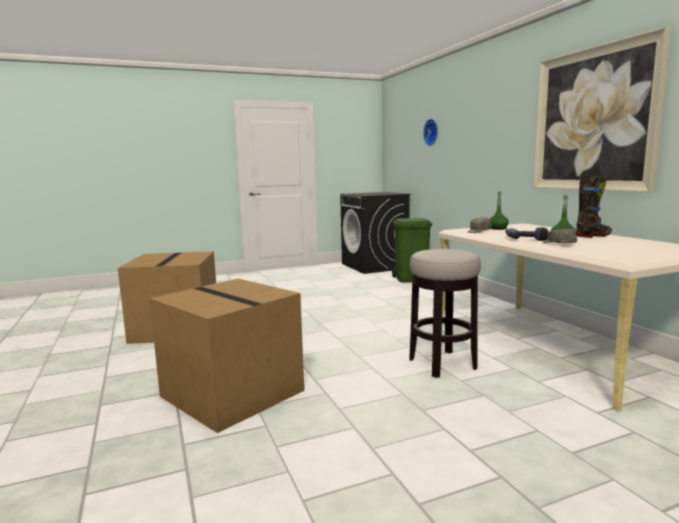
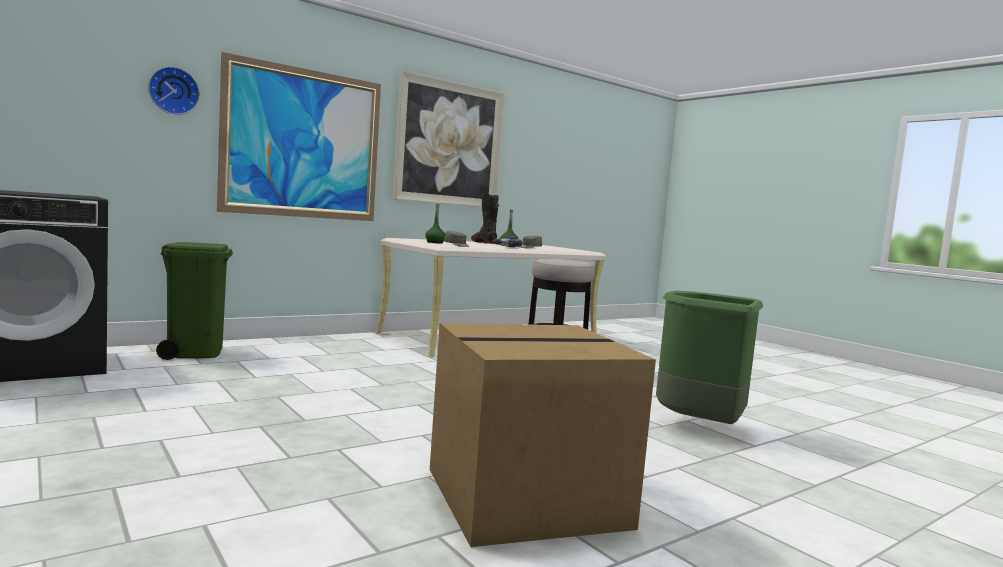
camera: 105 degrees left, 5 degrees down
cardboard box [149,279,304,433] -> green trash can [656,291,763,424]
none -> picture [217,52,381,221]

